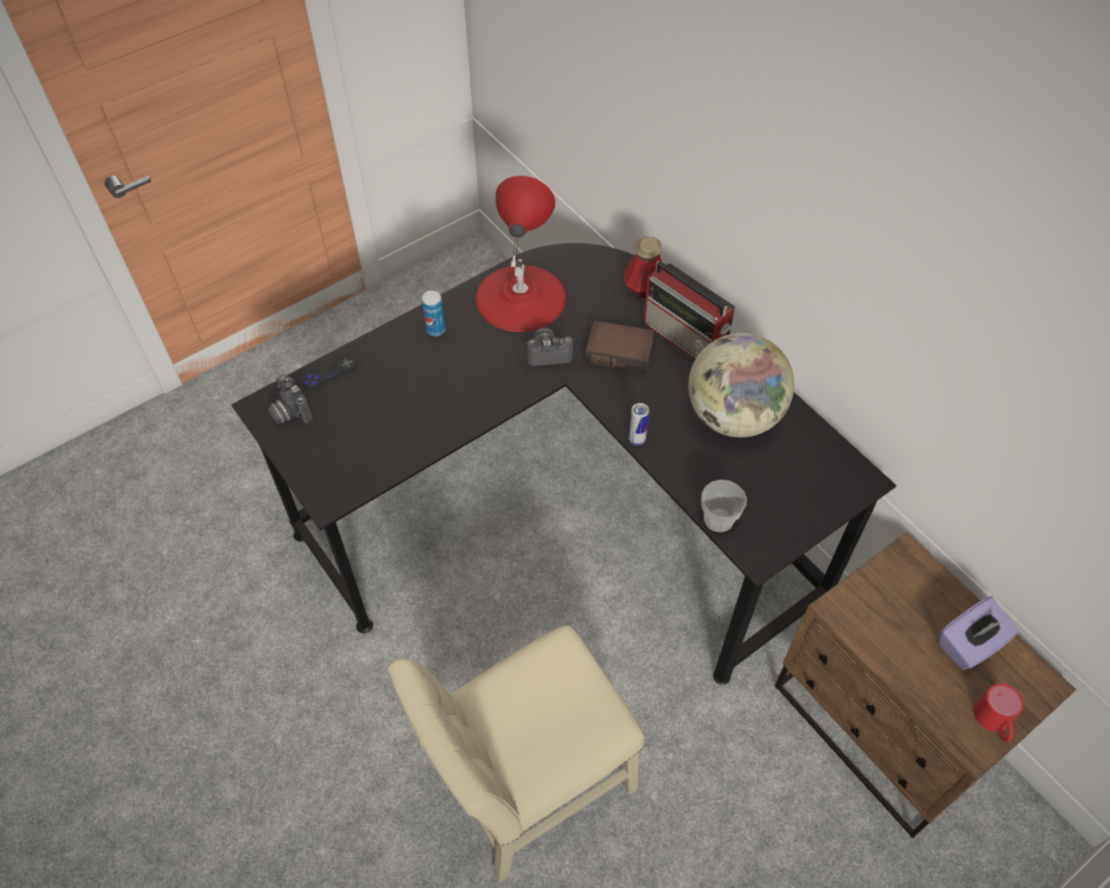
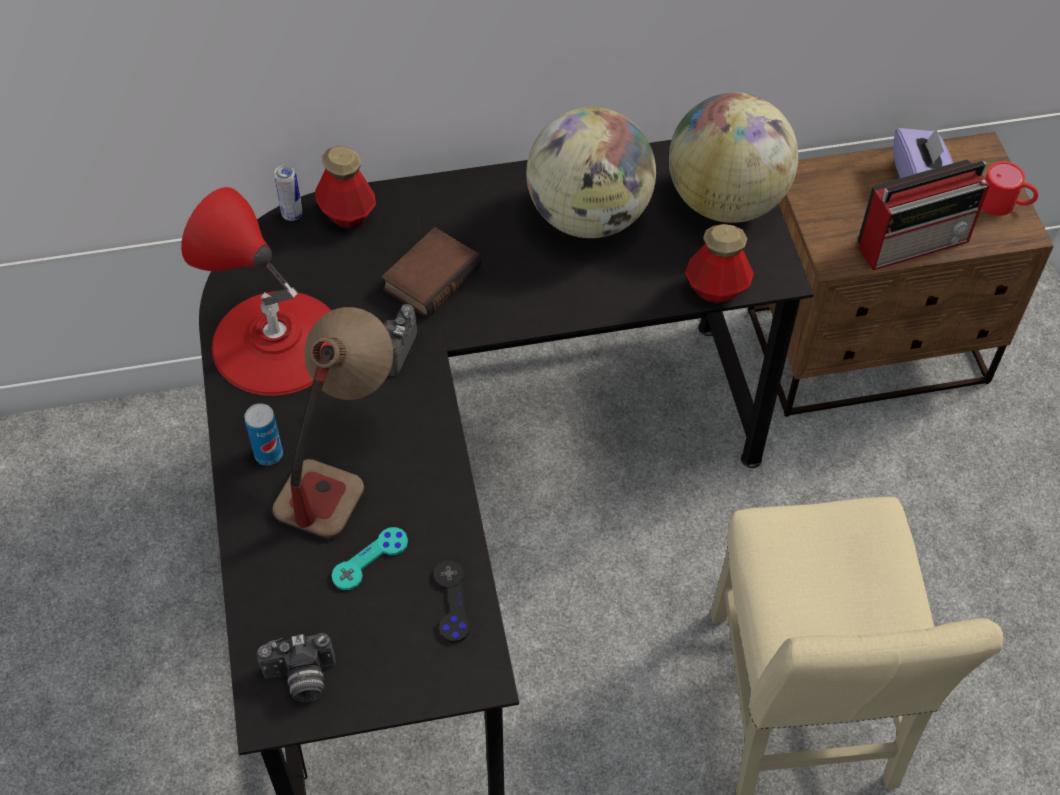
camera: 65 degrees left, 0 degrees up
black game controller [302,356,357,389] -> black game controller moved to [434,560,470,643]
can [629,403,649,445] -> can moved to [274,164,303,221]
radio [643,261,735,359] -> radio moved to [858,159,990,270]
cup [701,480,747,532] -> bottle [685,224,754,303]
none -> table lamp [272,307,393,539]
none -> turquoise game controller [332,527,408,590]
none -> globe [669,93,798,223]

